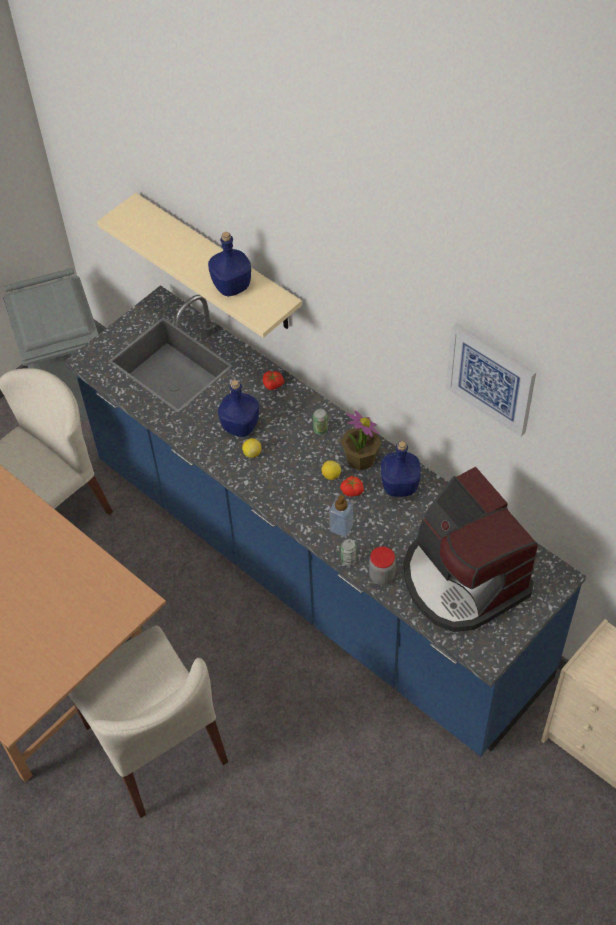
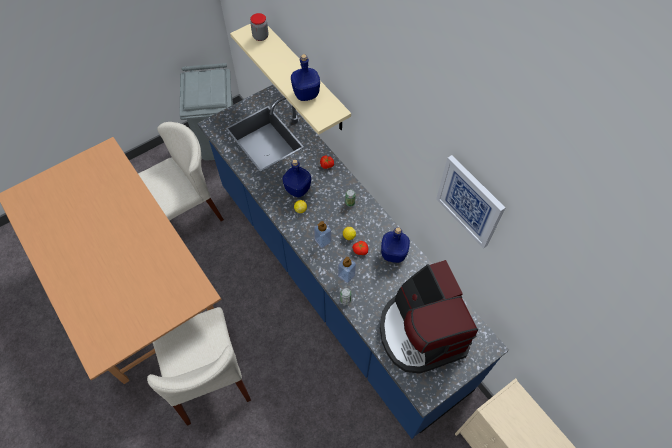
camera: 10 degrees right, 5 degrees up
potted plant [341,411,381,470] -> none
jar [369,546,396,585] -> jar moved to [250,13,268,41]
none -> soap dispenser [314,221,331,248]

